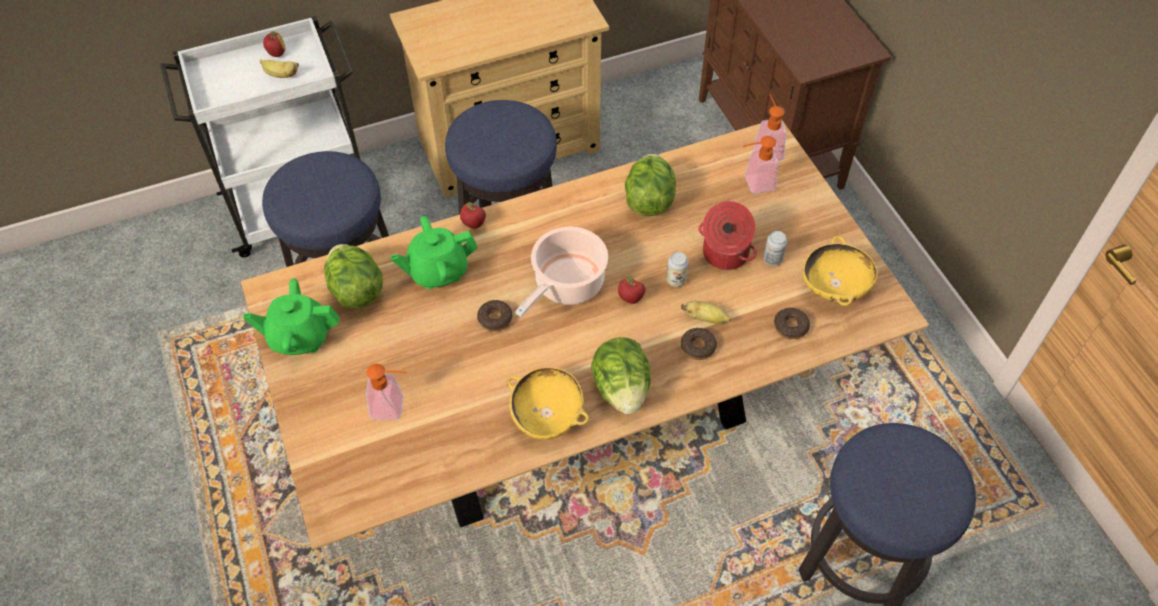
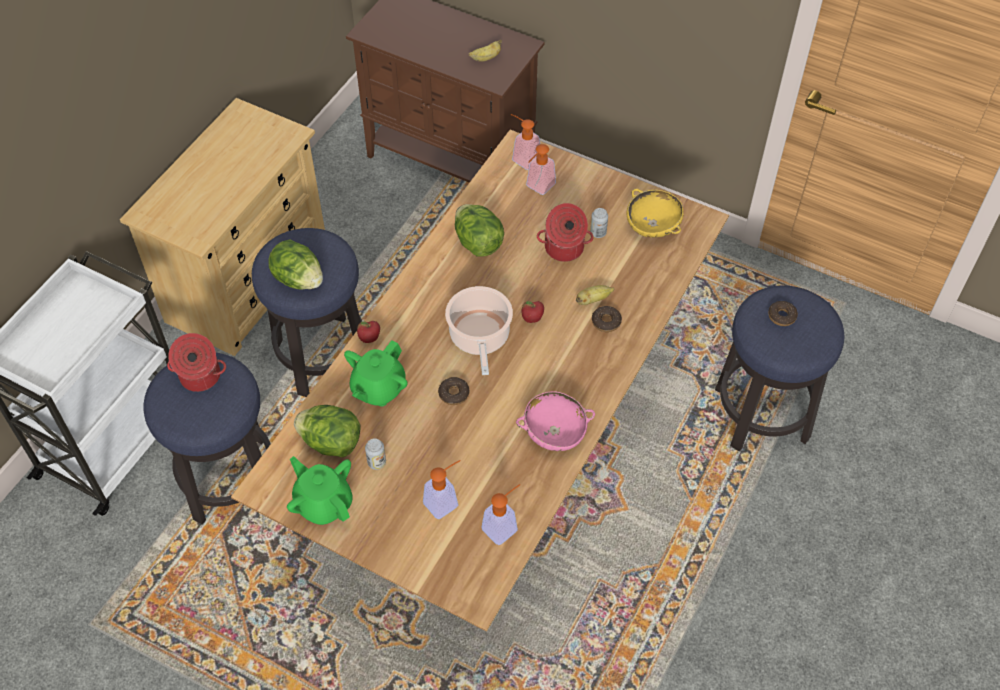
camera: 40 degrees left, 0 degrees up
green teapot [243,278,339,355] -> green teapot turned 90 degrees clockwise [287,456,353,525]
banana [260,60,299,78] -> banana moved to [469,39,502,62]
apple [263,31,285,57] -> none
yellow bowl [507,367,589,440] -> pink bowl [516,391,595,451]
lettuce [591,337,650,414] -> lettuce moved to [269,240,323,290]
can [666,252,688,287] -> can moved to [365,438,386,470]
donut [774,308,810,339] -> donut moved to [768,301,798,326]
none -> cooking pot [167,333,226,392]
none -> soap dispenser [481,484,520,545]

